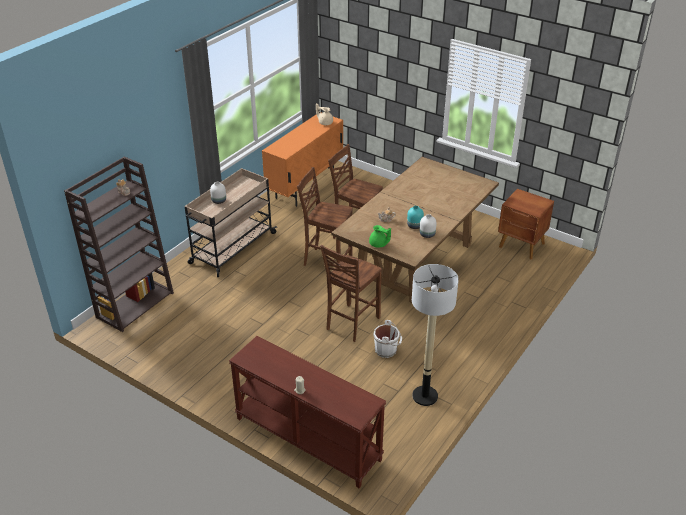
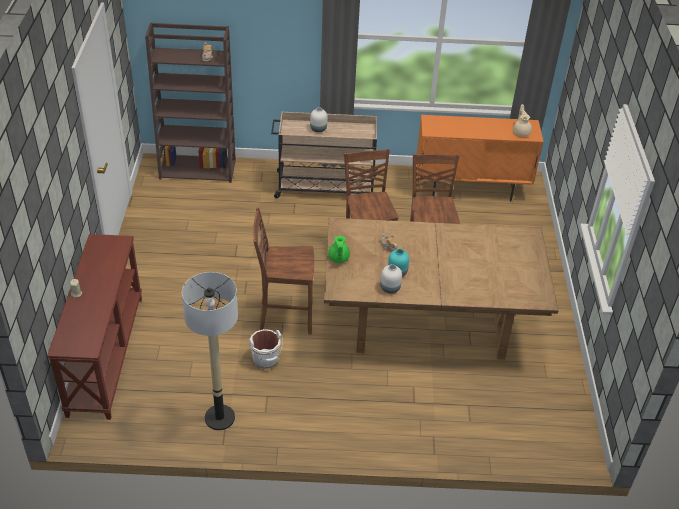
camera: 55 degrees right, 5 degrees up
brown nightstand [498,189,554,260] -> none

